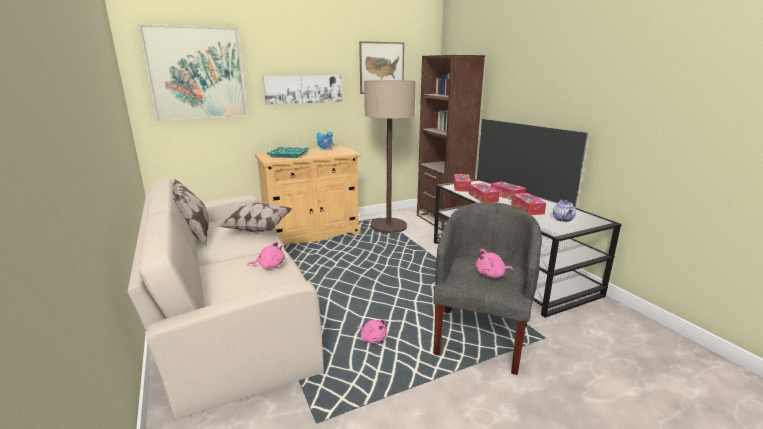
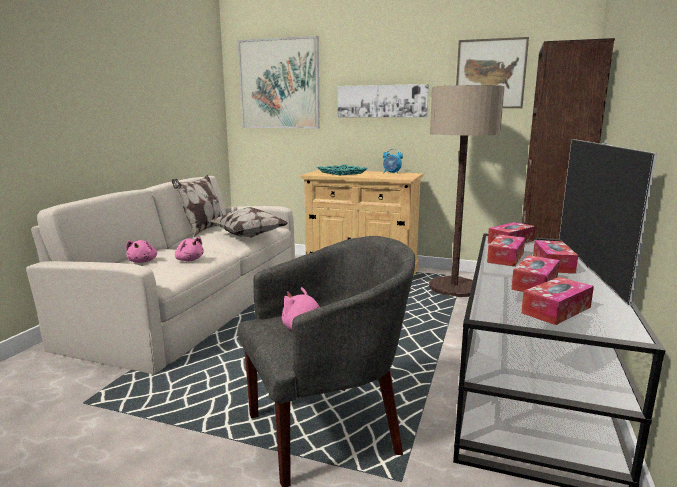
camera: 45 degrees right, 5 degrees down
pink plush toy [357,319,387,344] -> pink plush toy moved to [126,240,157,263]
teapot [553,200,576,222] -> tissue box [521,277,594,325]

